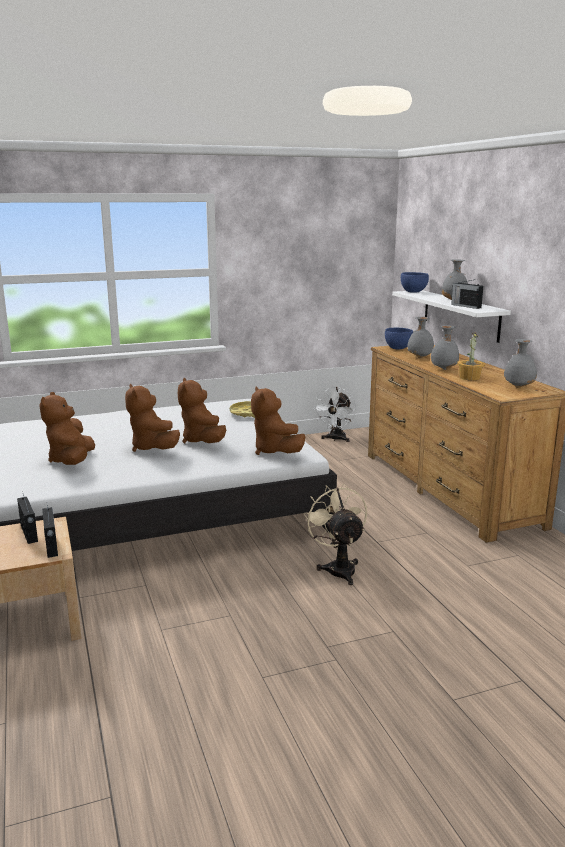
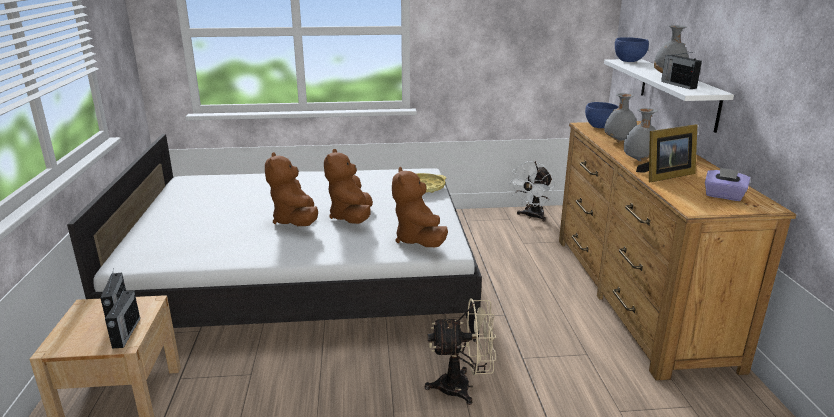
camera: 15 degrees right, 5 degrees up
brown plush toy [39,392,95,465] -> none
beige fan [304,484,367,585] -> beige fan turned 90 degrees clockwise [425,298,496,405]
potted plant [457,333,485,380] -> picture frame [636,124,697,182]
grey vase [504,339,537,388] -> purple tissue box [705,167,750,201]

